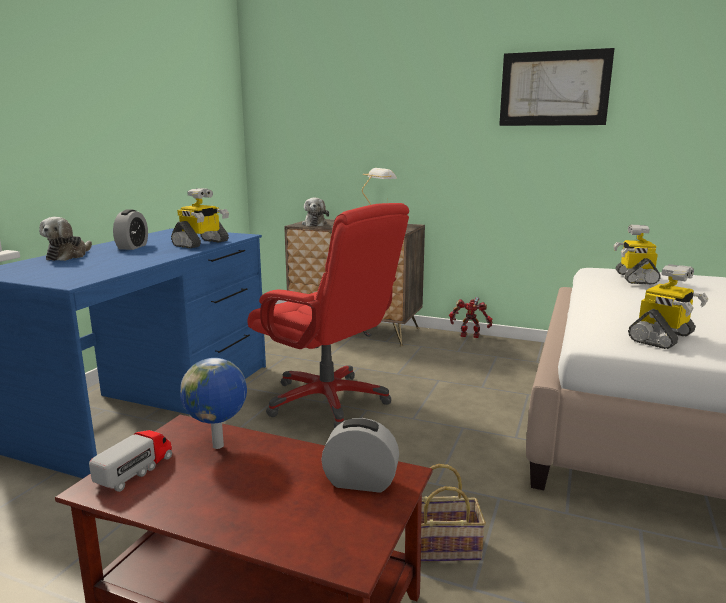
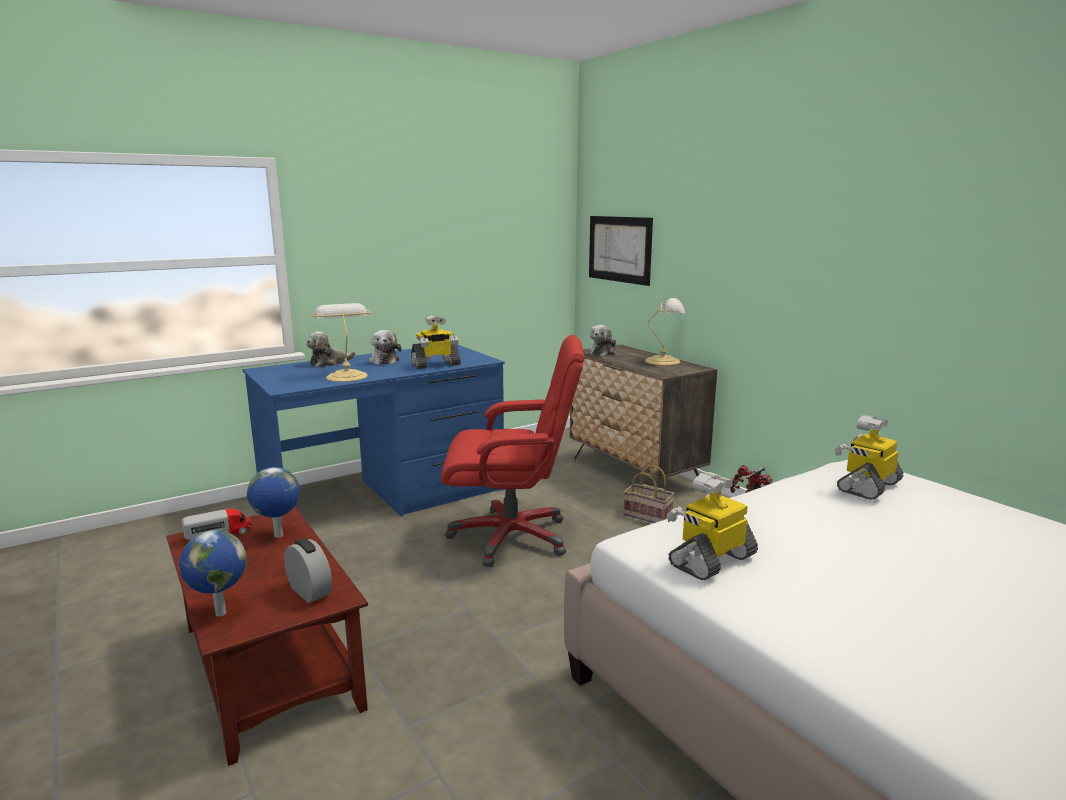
camera: 35 degrees right, 0 degrees up
alarm clock [113,209,148,250] -> plush toy [369,330,402,365]
red office chair [247,203,409,429] -> red office chair turned 75 degrees counterclockwise [441,335,584,567]
basket [421,464,486,562] -> basket moved to [624,465,675,523]
picture [499,48,615,126] -> picture moved to [589,216,653,286]
toy robot [628,264,708,349] -> toy robot turned 150 degrees clockwise [667,472,758,580]
none -> globe [179,530,247,617]
none -> table lamp [312,303,371,382]

